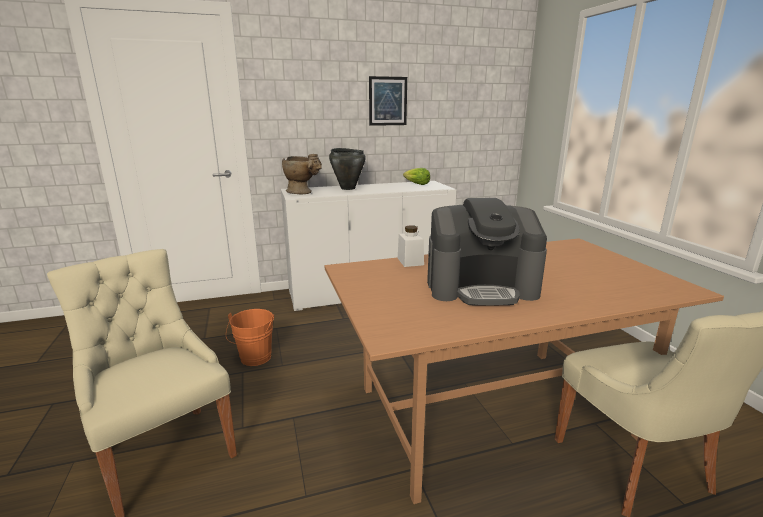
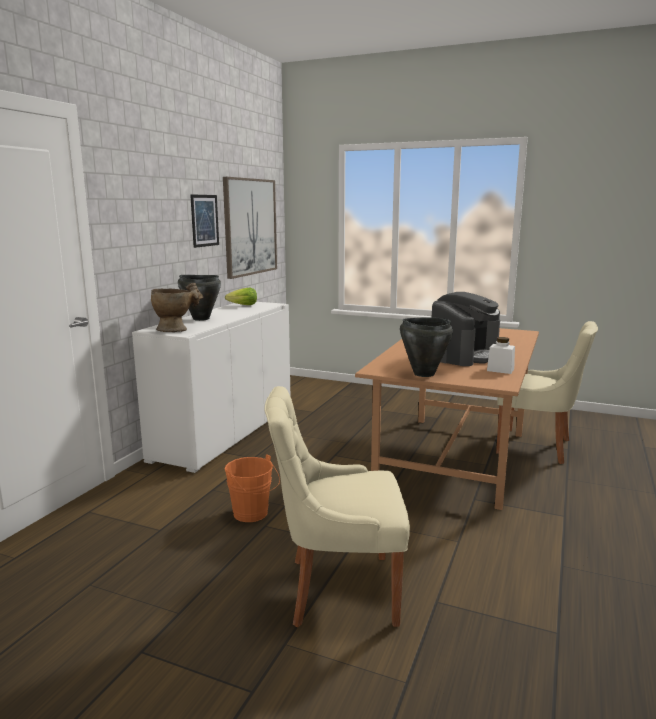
camera: 50 degrees left, 5 degrees down
white jar [398,225,424,267] -> white jar moved to [487,337,515,374]
none -> picture [223,177,277,279]
none -> black cooking pot [400,317,453,377]

